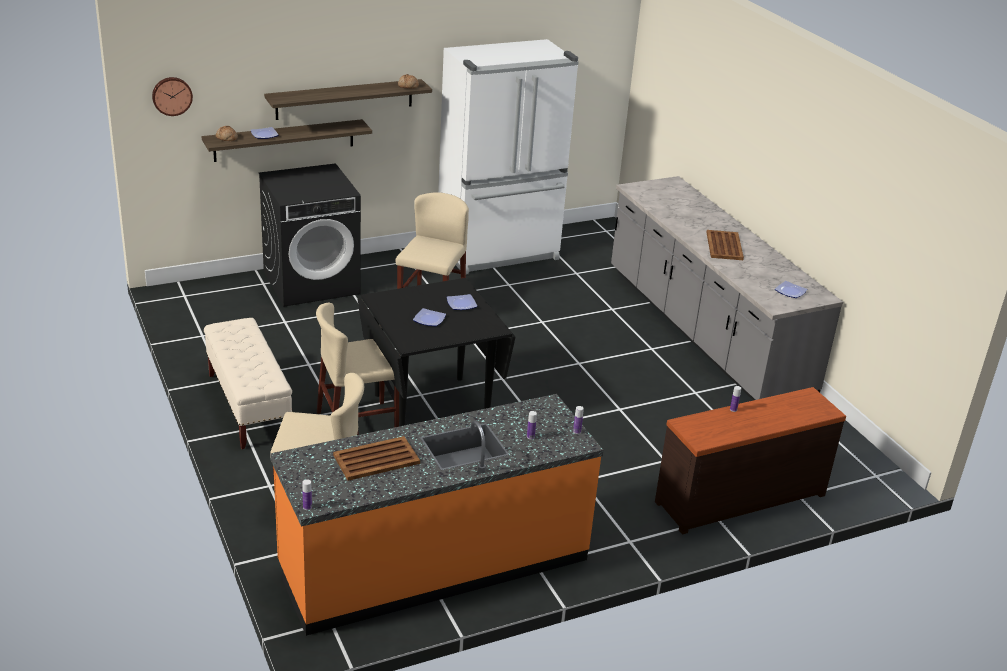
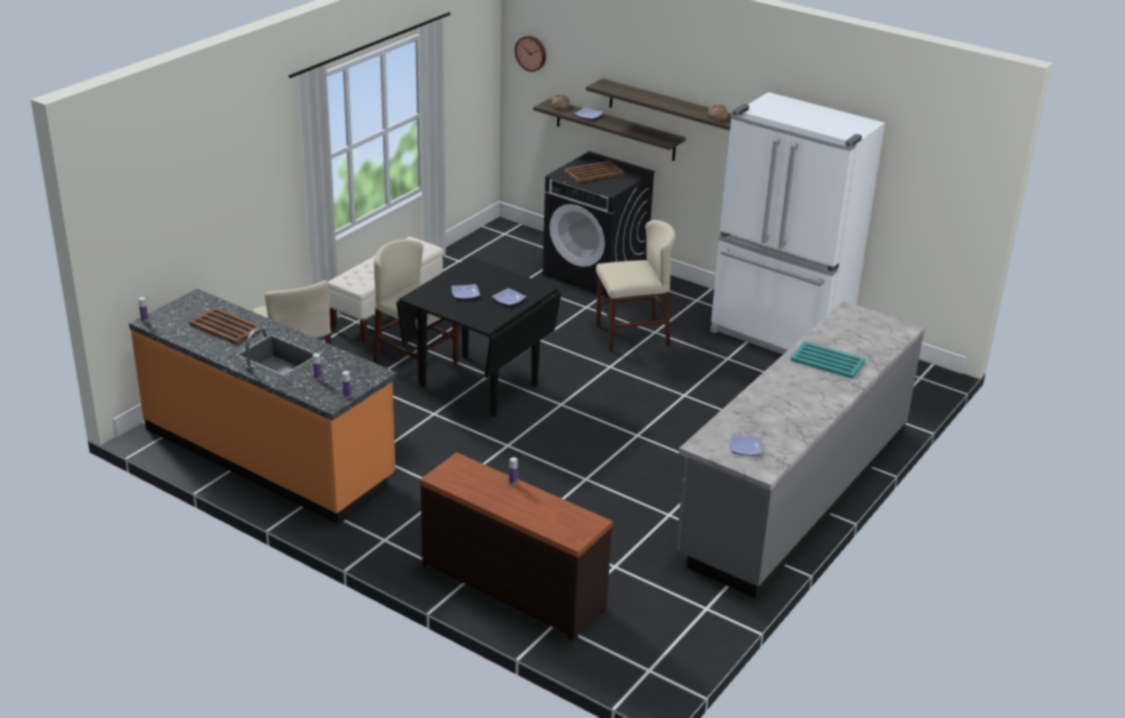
camera: 60 degrees right, 0 degrees up
brown tray [706,230,744,260] -> brown tray moved to [564,160,624,183]
none -> turquoise tray [790,341,865,379]

